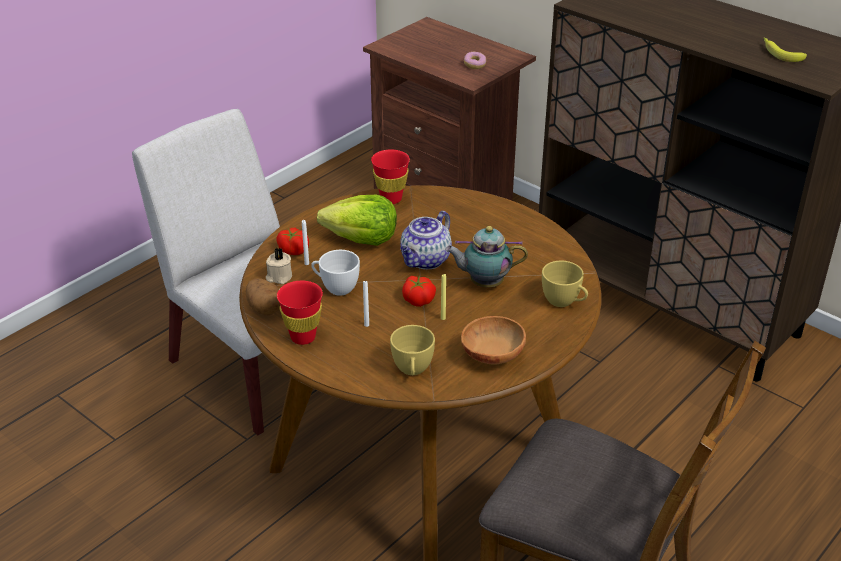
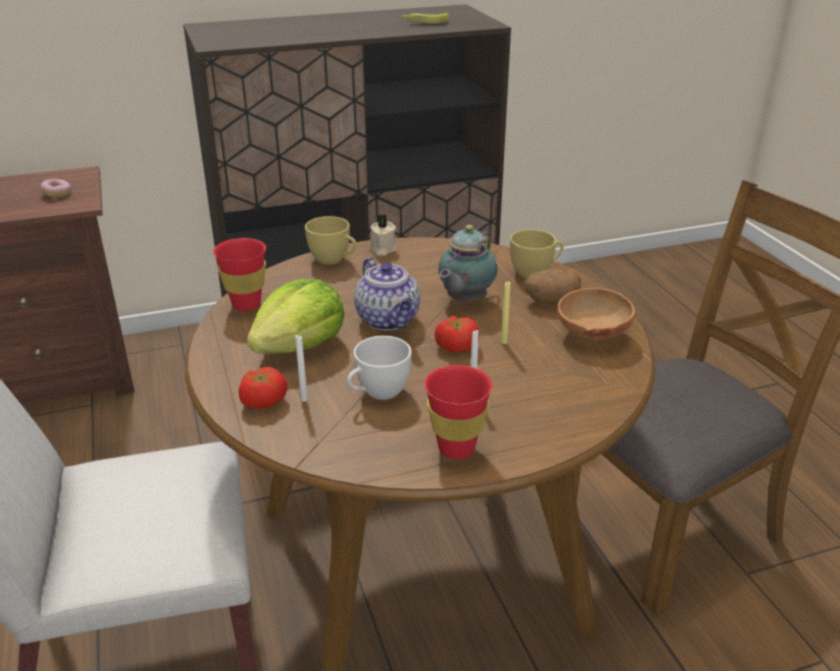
camera: 60 degrees left, 5 degrees down
potato [246,278,280,315] -> potato moved to [523,269,581,304]
beige candle [266,248,292,284] -> beige candle moved to [370,214,397,256]
yellow cup [390,325,435,376] -> yellow cup moved to [305,216,357,265]

